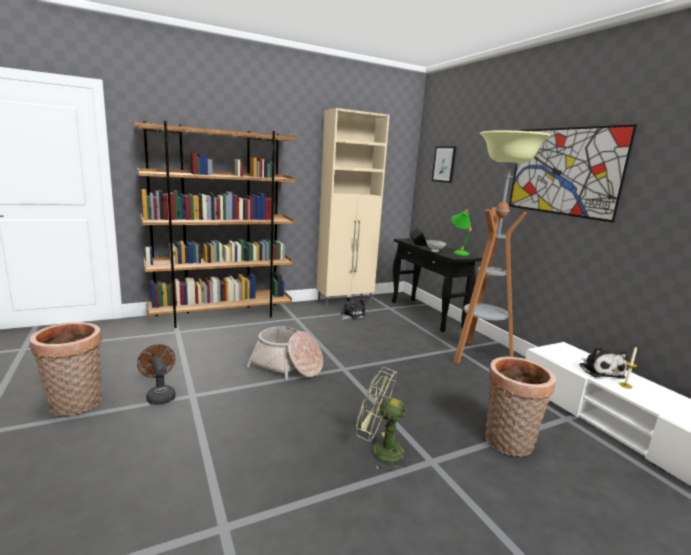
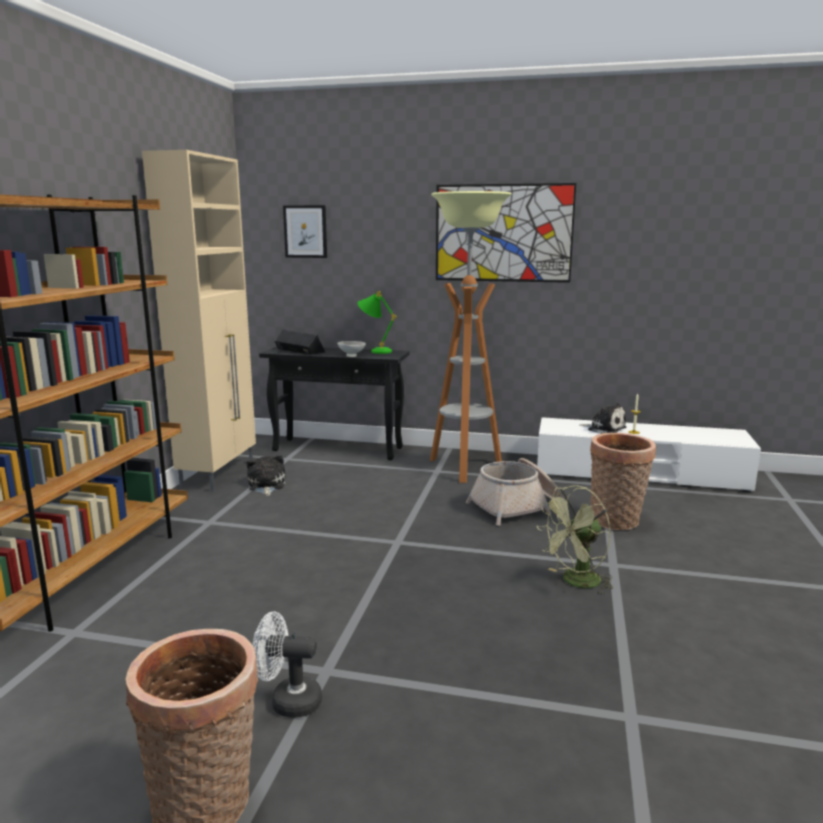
camera: 50 degrees left, 0 degrees up
brown fan [137,344,176,405] -> white fan [252,612,322,718]
basket [246,326,323,379] -> basket moved to [466,458,563,526]

